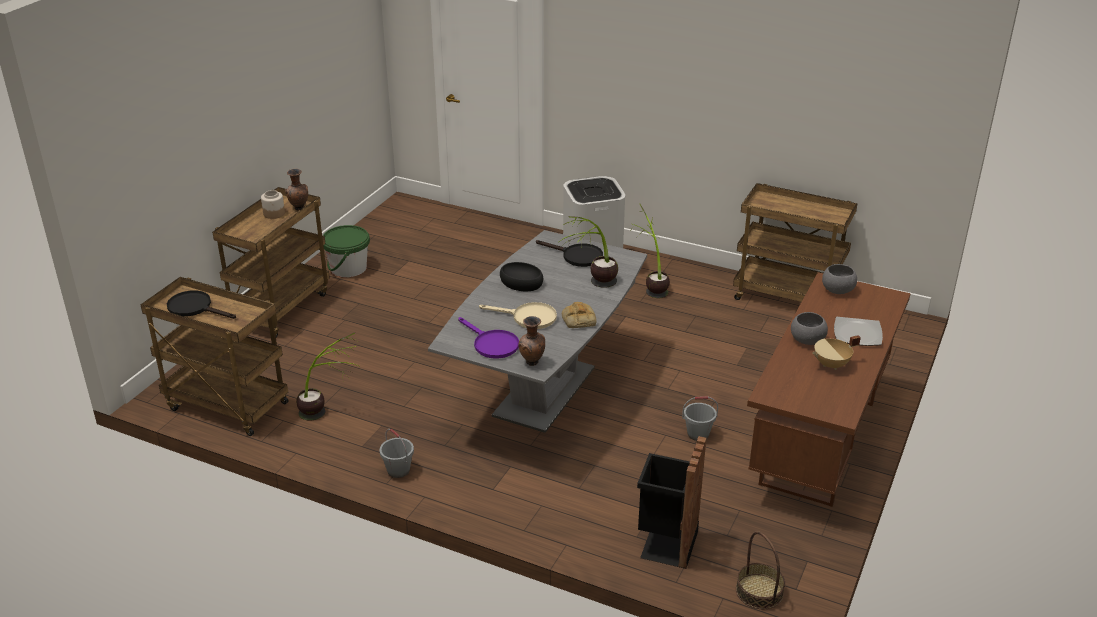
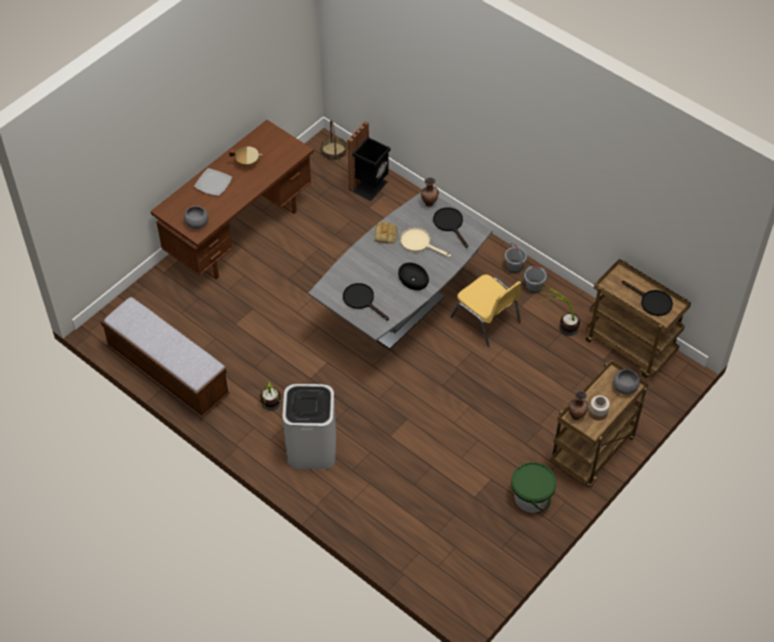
camera: 165 degrees left, 20 degrees up
purple frying pan [458,317,519,359] -> black frying pan [433,207,468,248]
potted plant [559,216,618,288] -> none
grey bucket [682,396,718,441] -> grey bucket moved to [523,266,548,293]
brown cart [733,183,857,302] -> bench [100,297,230,419]
grey bowl [791,312,828,345] -> grey bowl moved to [613,369,640,395]
none -> yellow chair [451,274,521,347]

